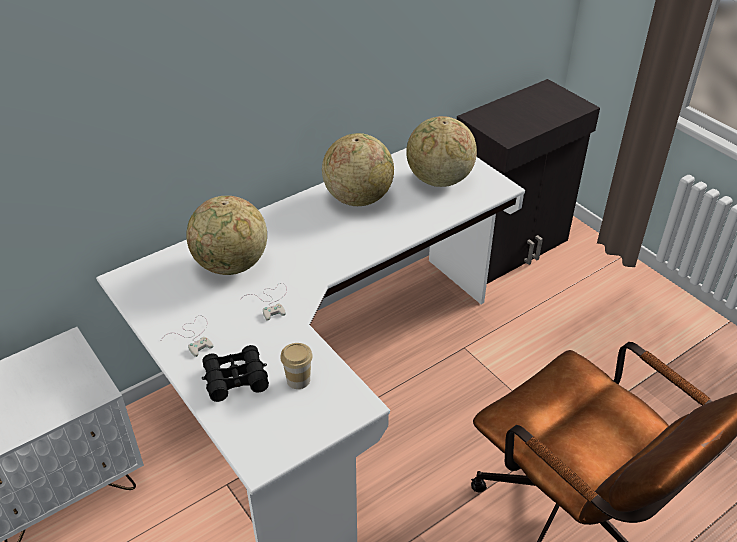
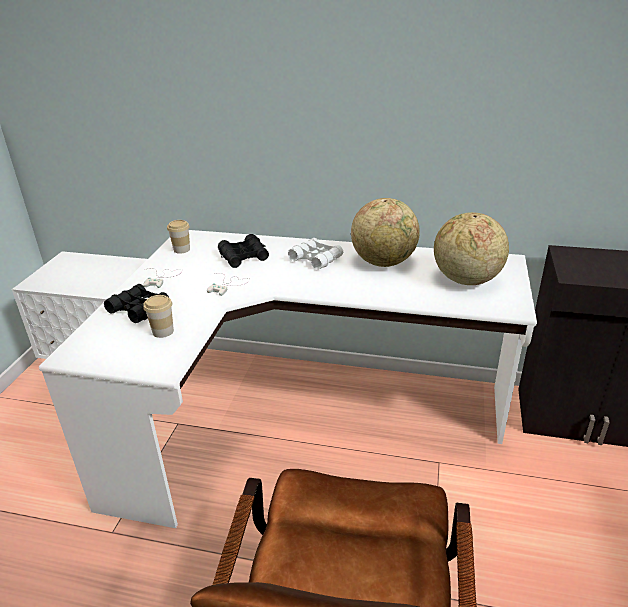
camera: 50 degrees right, 10 degrees down
globe [186,196,267,275] -> black binoculars [218,234,269,268]
none -> cup [167,220,190,254]
none -> white binoculars [288,238,343,269]

